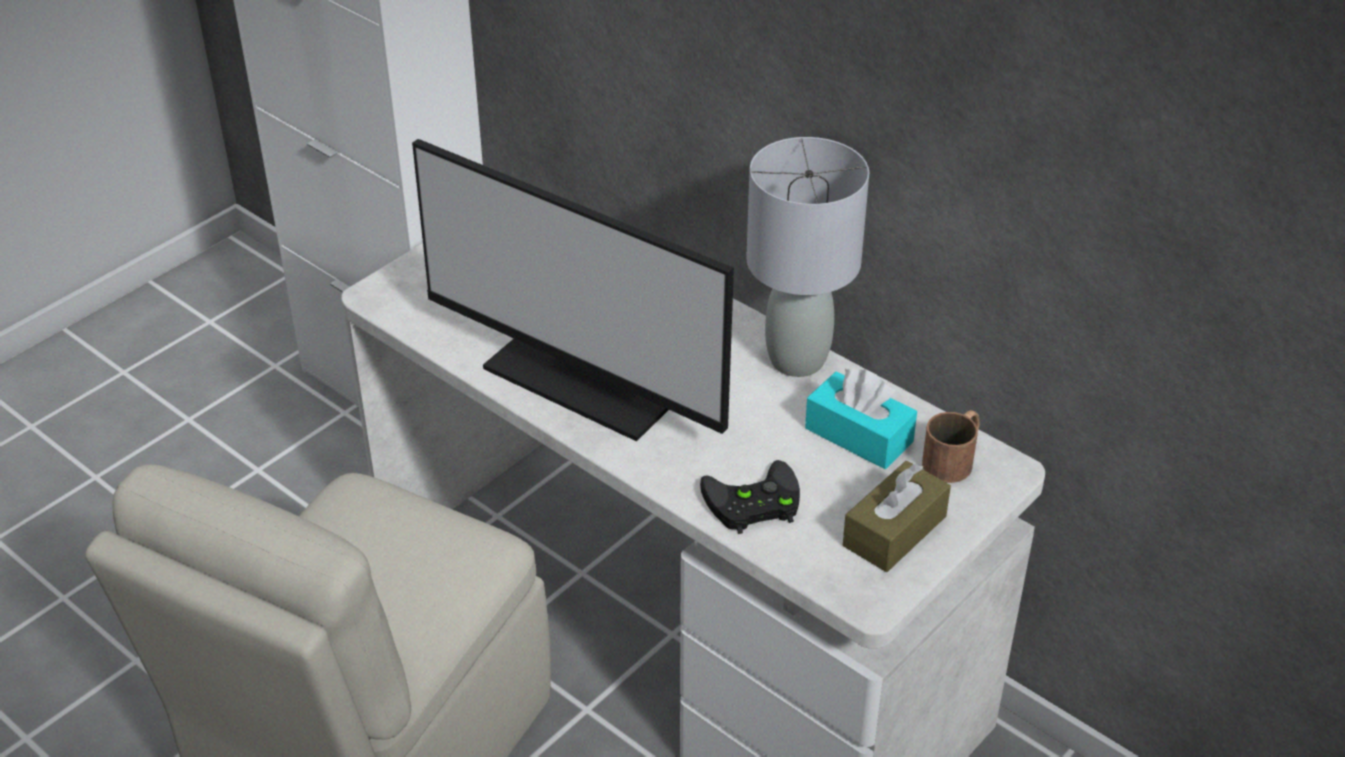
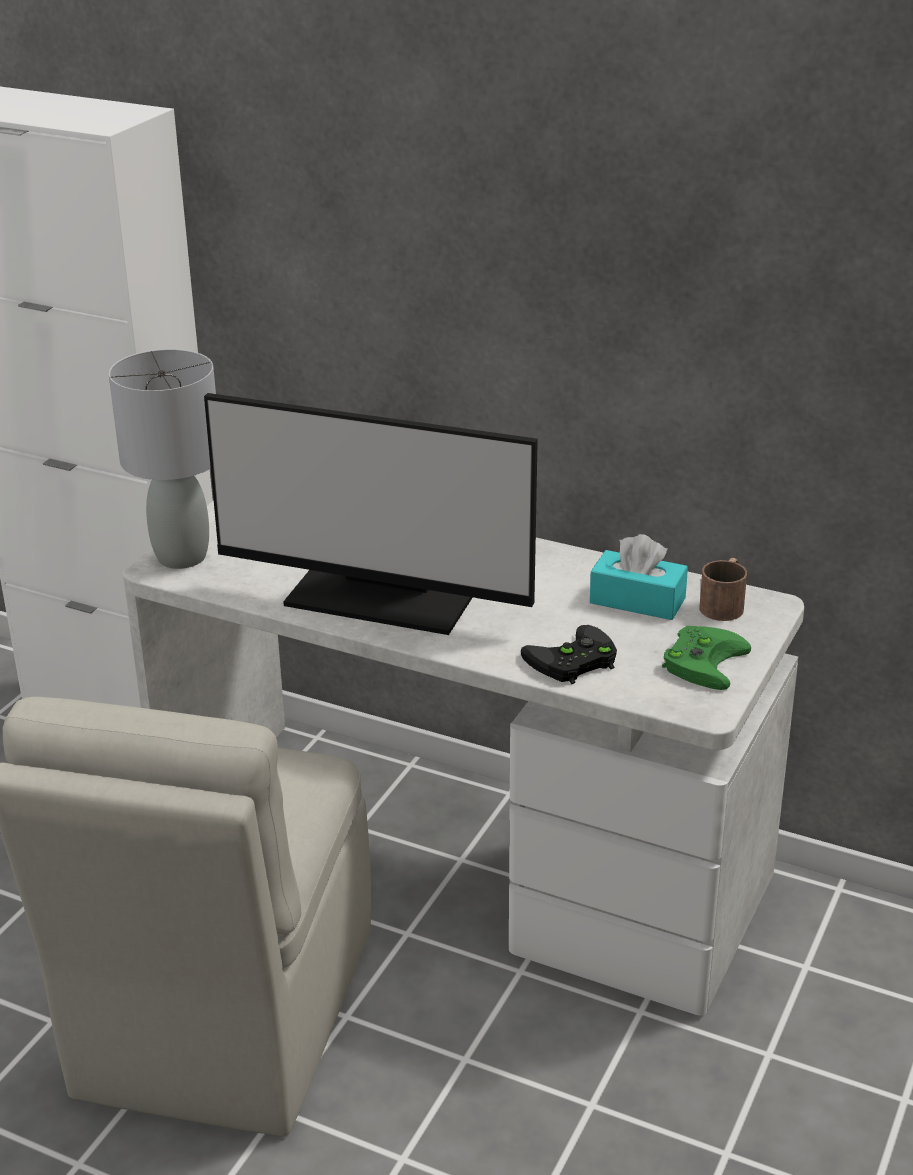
camera: 15 degrees left, 10 degrees down
grey table lamp [746,137,869,377] -> grey table lamp moved to [108,349,216,569]
brown tissue box [843,461,951,572] -> green game controller [662,626,751,690]

